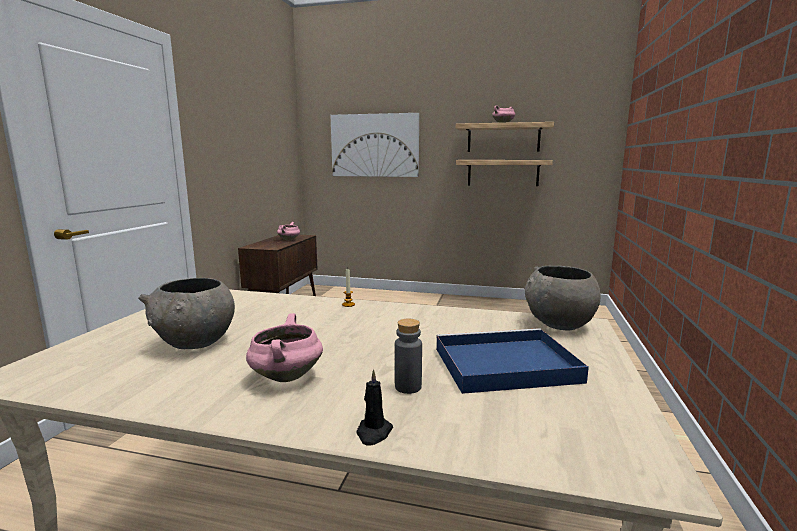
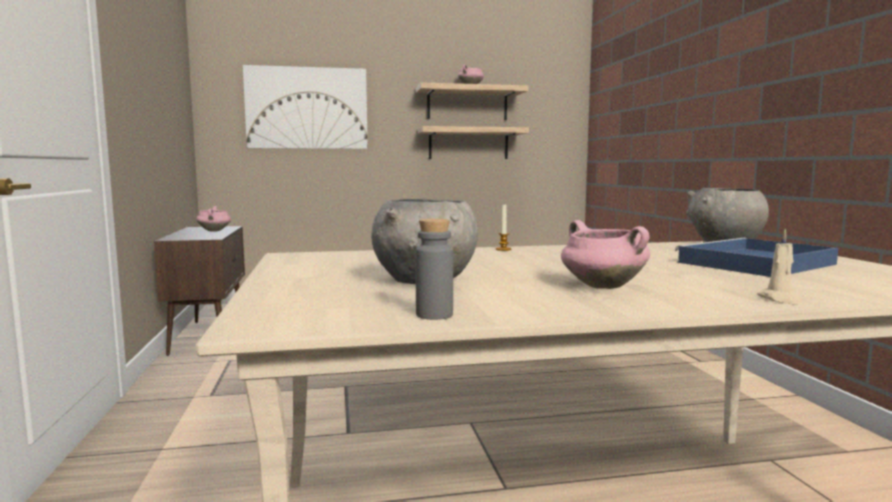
camera: 25 degrees left, 5 degrees down
black candle [356,369,393,446] -> beige candle [757,229,801,304]
grey bottle [395,319,422,394] -> grey bottle moved to [415,218,453,320]

